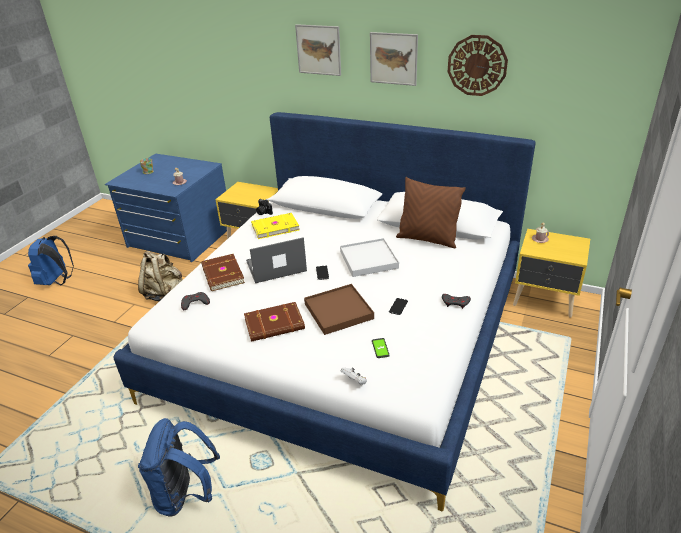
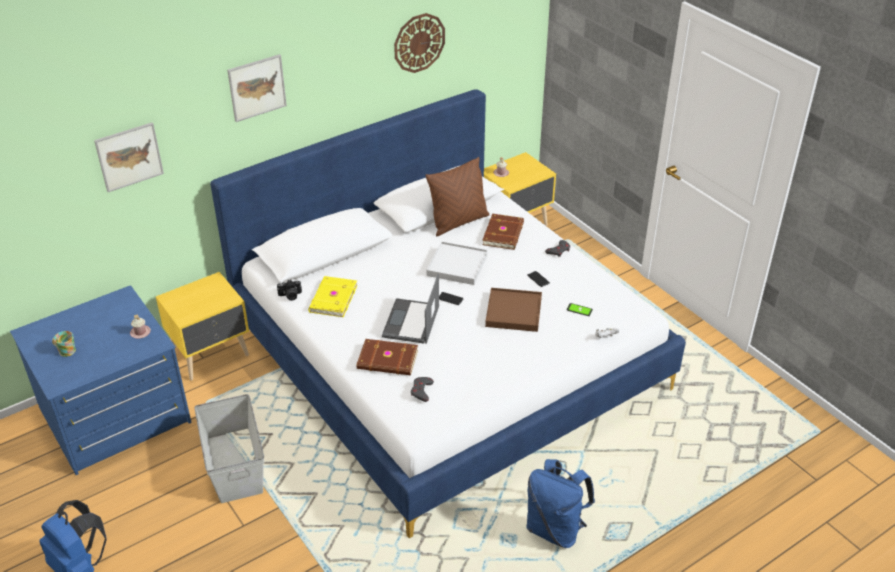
camera: 60 degrees left, 5 degrees up
beige backpack [138,251,182,301] -> grey storage box [194,394,264,503]
brown book [244,302,305,342] -> brown book moved to [482,213,524,250]
picture [370,32,418,86] -> picture moved to [94,123,164,192]

